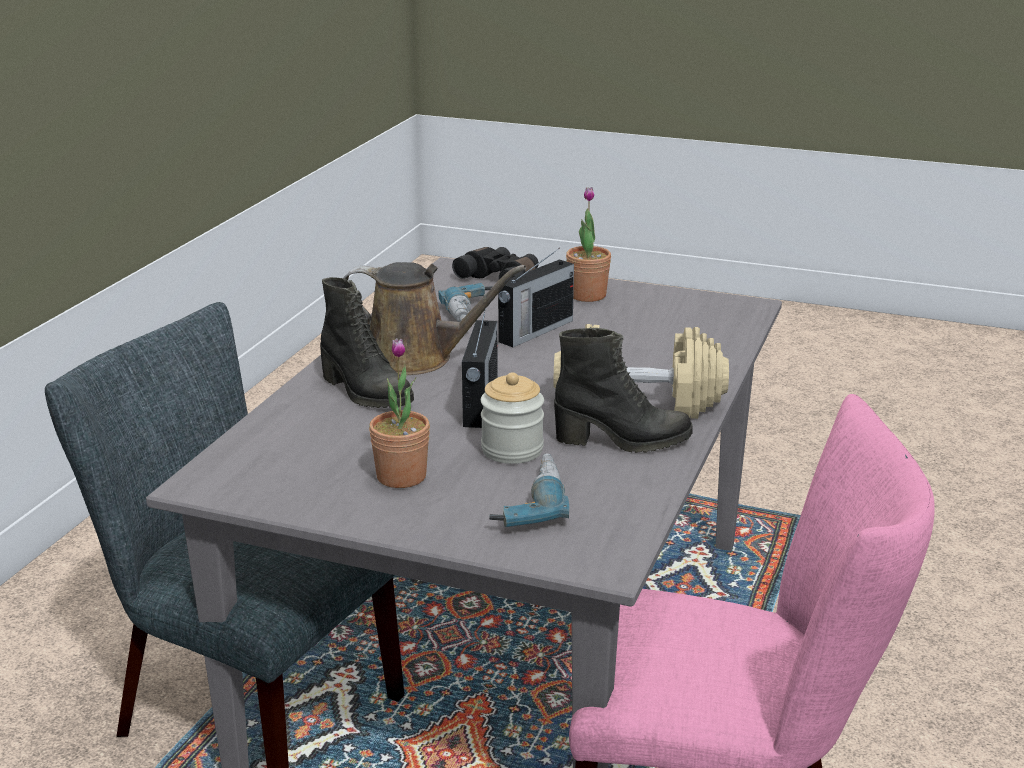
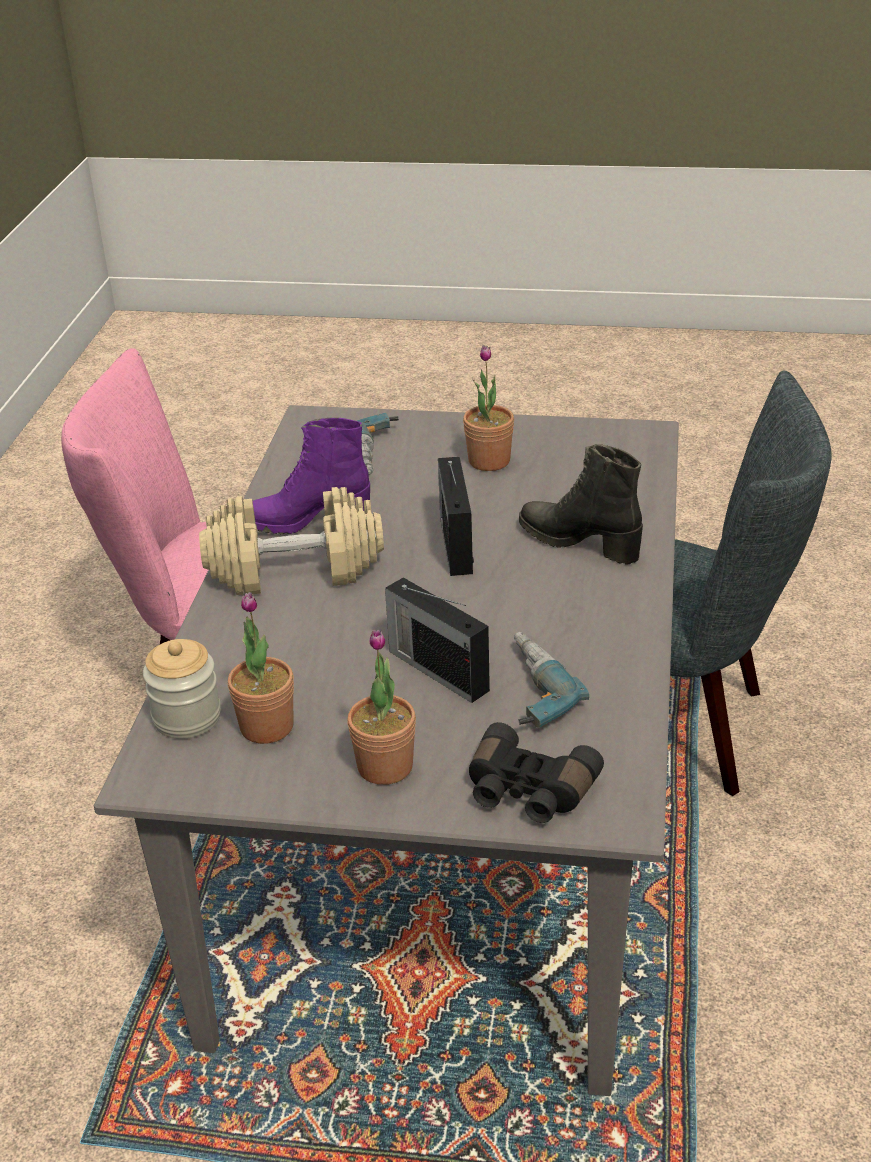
camera: 170 degrees right, 10 degrees up
brown watering can [343,262,526,375] -> none
jar [481,372,544,464] -> jar moved to [143,639,221,739]
radio [498,248,574,347] -> radio turned 75 degrees counterclockwise [385,577,490,703]
black boot [554,327,693,453] -> purple boot [252,418,370,534]
none -> potted plant [228,592,294,744]

